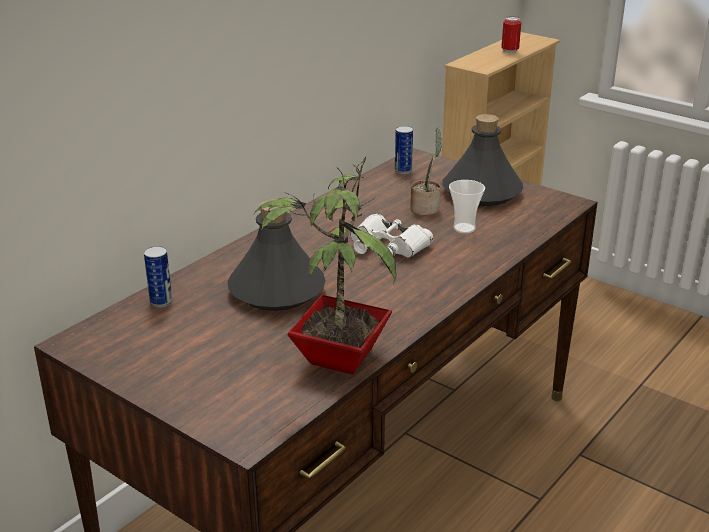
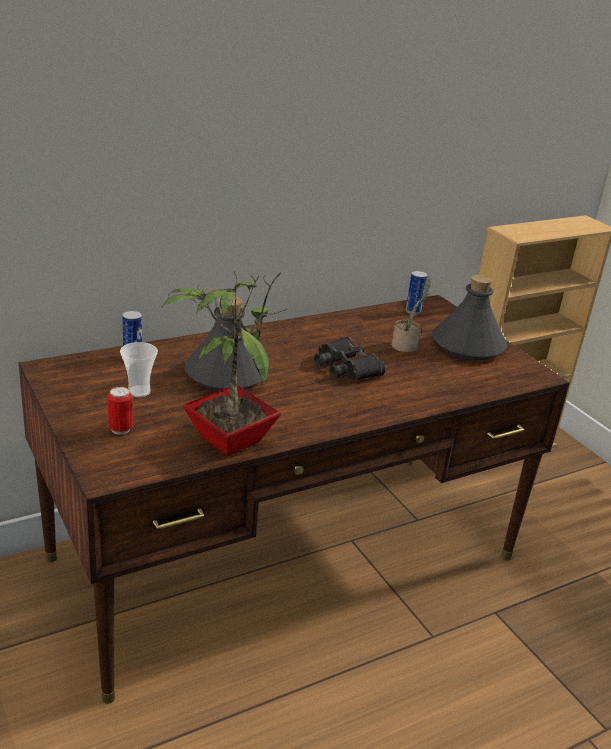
camera: 20 degrees right, 0 degrees up
white binoculars [350,214,434,258] -> black binoculars [314,337,386,381]
cup [449,180,485,233] -> cup moved to [120,342,158,397]
can [501,16,521,54] -> can moved to [108,386,133,435]

